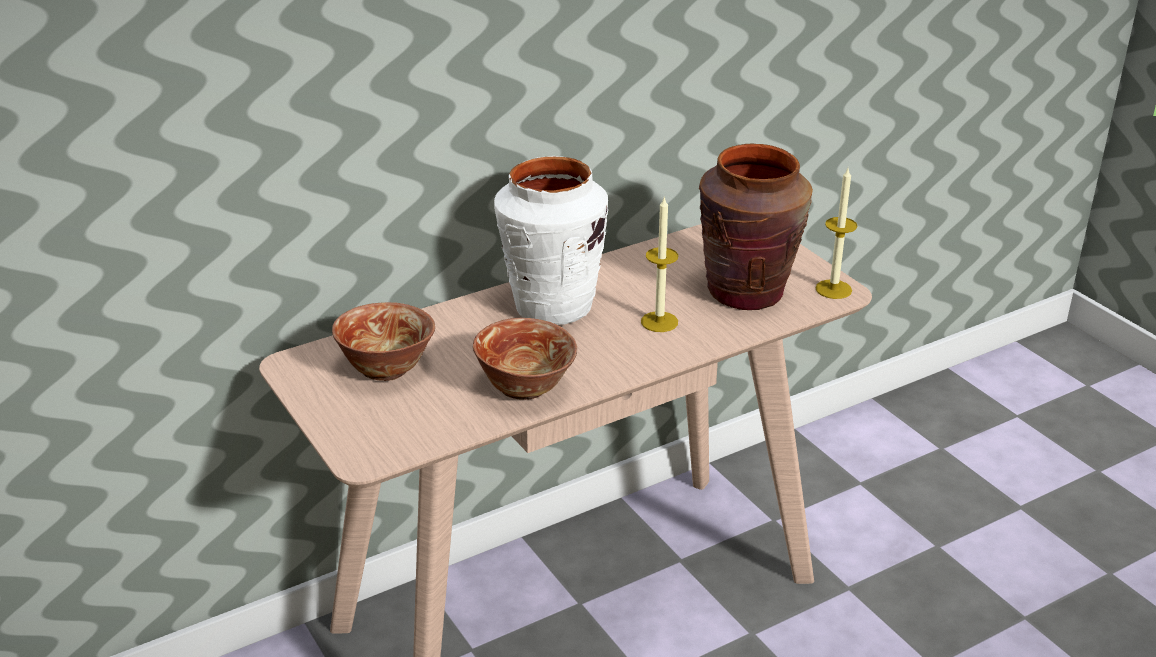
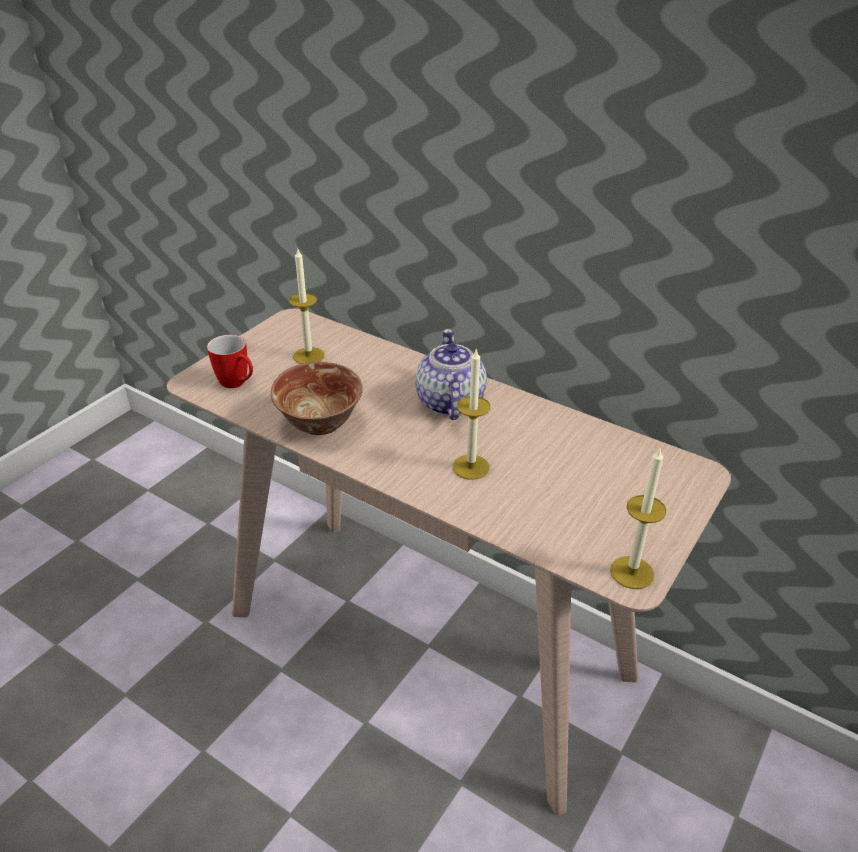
camera: 65 degrees right, 5 degrees up
bowl [332,302,435,381] -> candle [289,249,325,364]
white vase [494,156,608,325] -> teapot [415,329,487,420]
brown vase [699,143,813,310] -> none
none -> mug [207,335,253,388]

